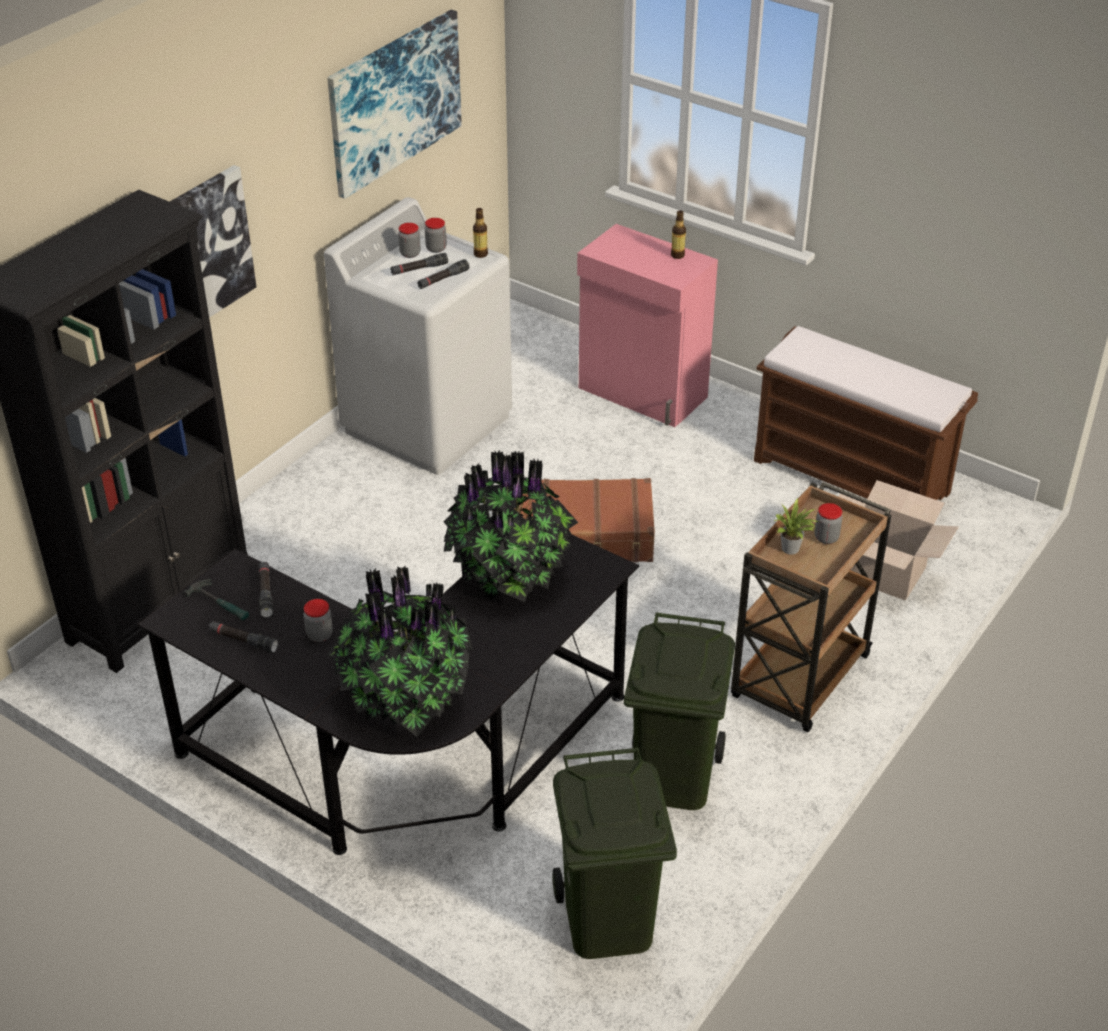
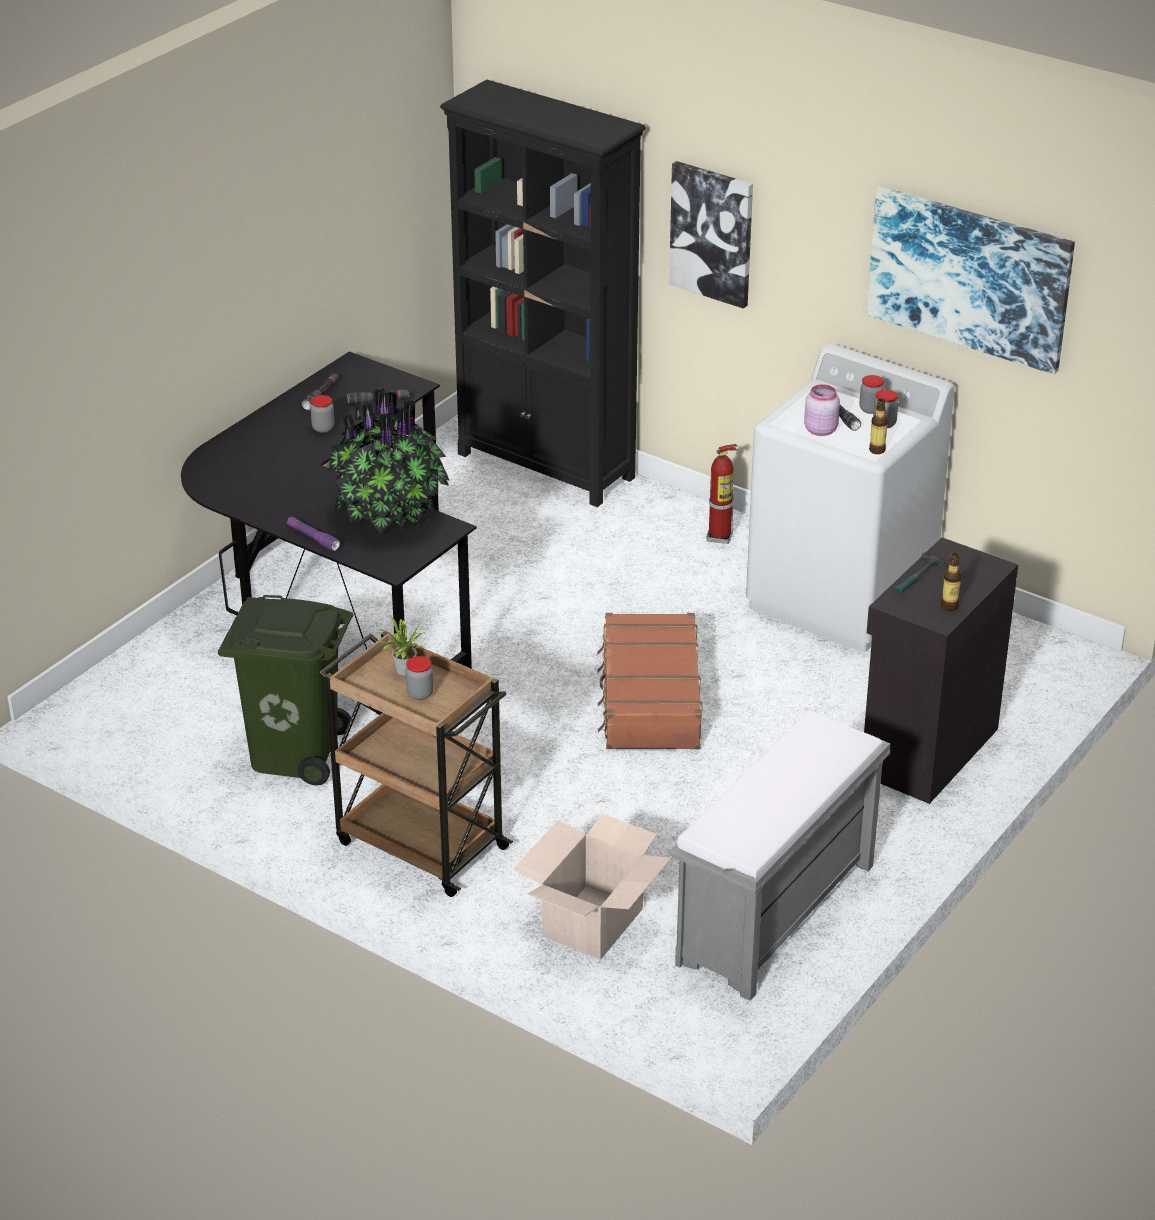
camera: 90 degrees right, 5 degrees down
hammer [183,579,249,620] -> hammer moved to [893,553,945,594]
potted plant [326,566,473,737] -> none
black flashlight [417,259,470,289] -> pink jar [804,384,840,436]
green trash can [552,748,677,959] -> none
pink cabinet [577,224,718,427] -> black cabinet [864,537,1018,804]
brown bench [754,326,978,500] -> grey bench [669,711,890,1001]
none -> purple flashlight [287,517,340,551]
none -> fire extinguisher [706,444,738,544]

